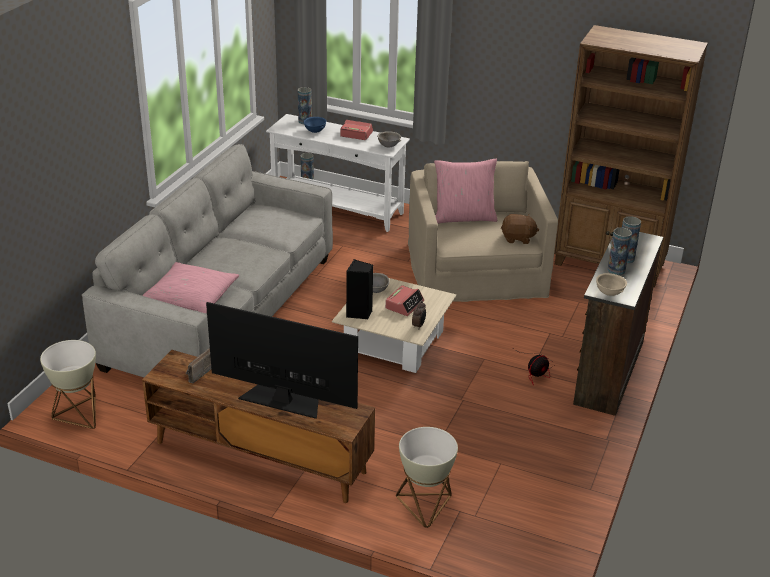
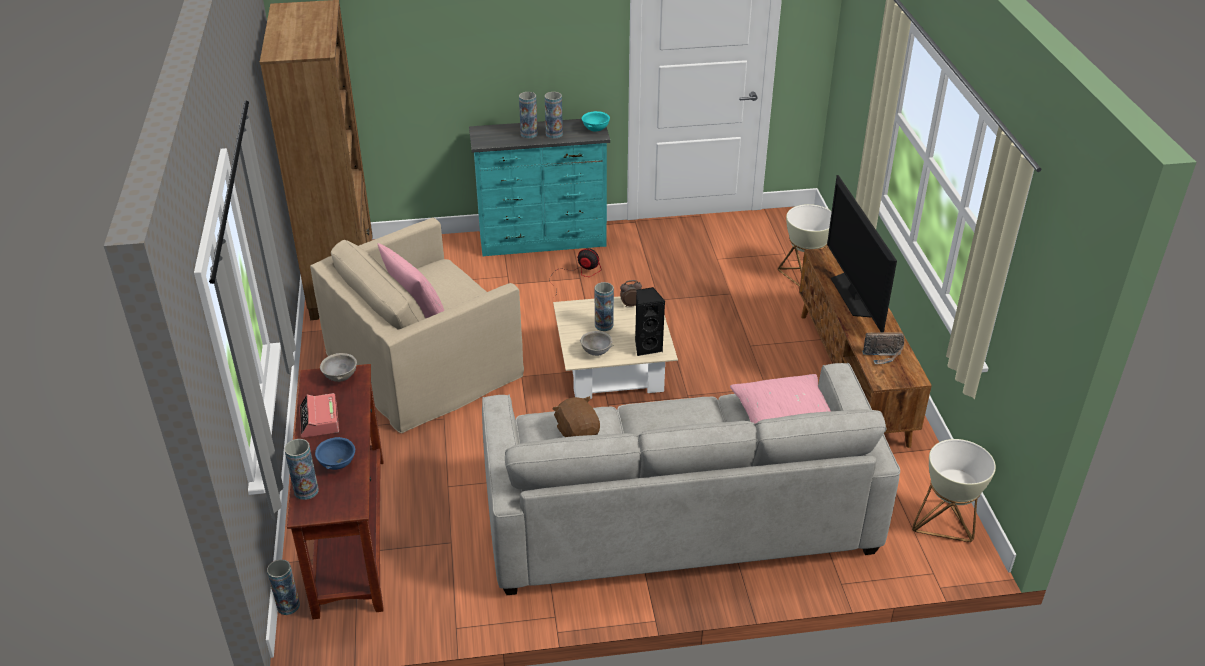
camera: 120 degrees left, 5 degrees up
white console table [266,114,410,232] -> brown console table [287,364,384,619]
alarm clock [385,285,424,316] -> vase [595,282,614,331]
brown plush toy [501,214,539,244] -> brown plush toy moved to [552,396,600,437]
brown dresser [573,227,663,416] -> turquoise dresser [469,119,610,256]
beige bowl [596,273,627,296] -> turquoise bowl [582,111,610,132]

